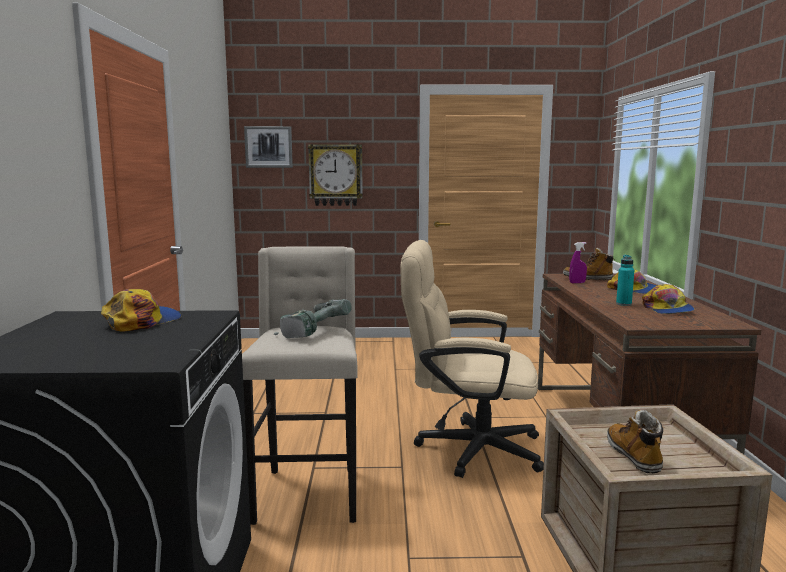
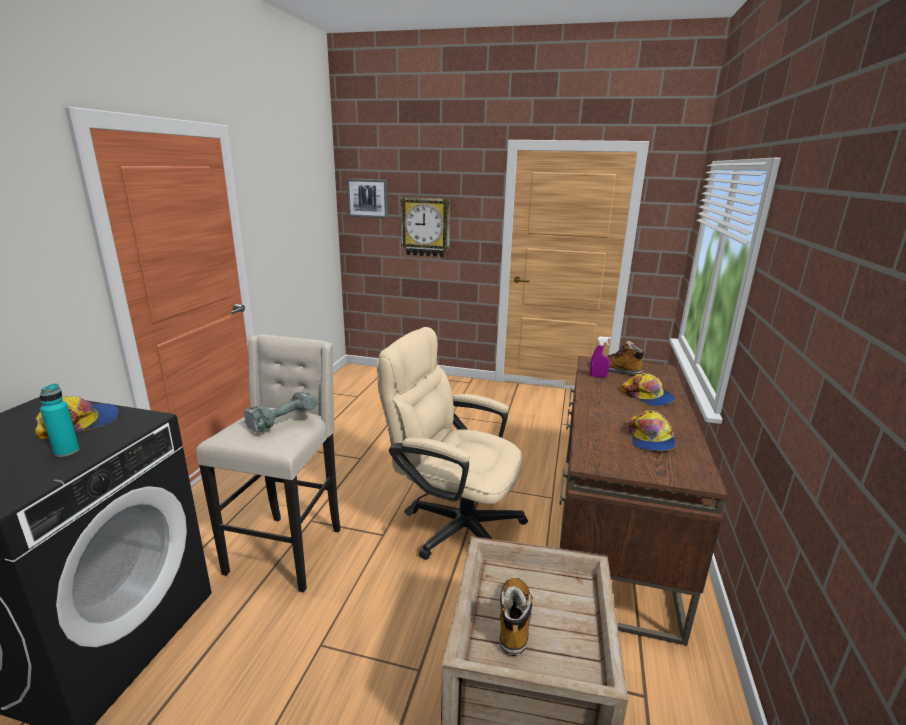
camera: 15 degrees right, 10 degrees up
turquoise bottle [616,255,634,306] -> turquoise bottle moved to [40,384,80,457]

